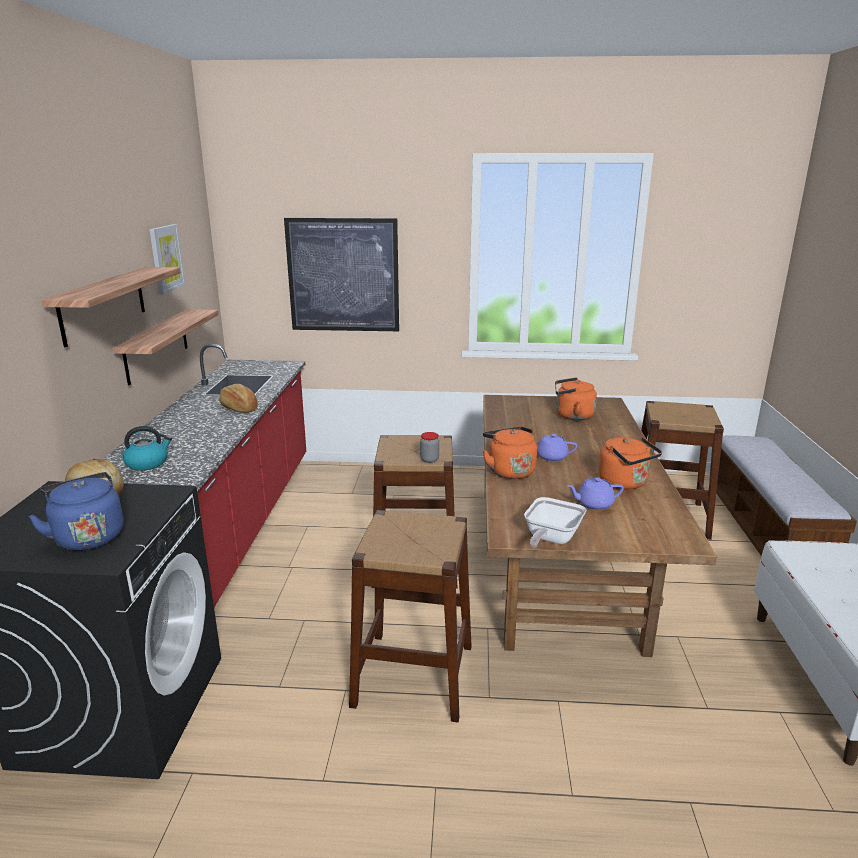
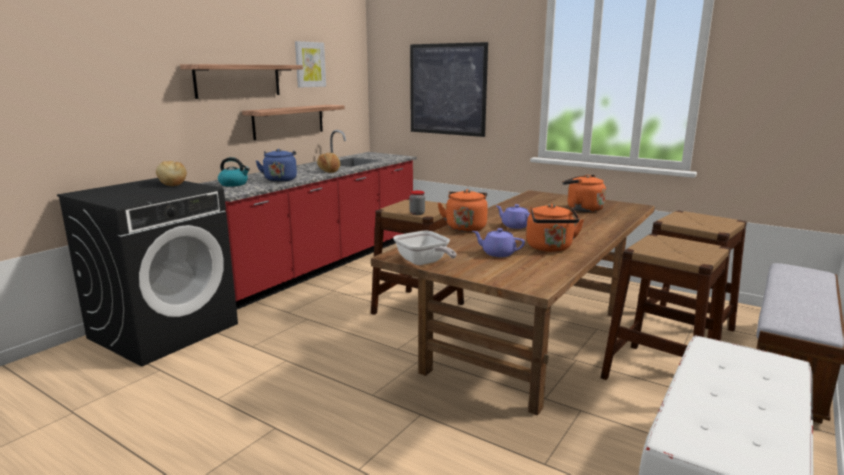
camera: 30 degrees right, 5 degrees down
blue kettle [28,472,124,550] -> blue kettle moved to [256,149,297,182]
brown stool [349,510,472,722] -> brown stool moved to [601,234,731,380]
frying pan [524,497,586,548] -> frying pan turned 90 degrees counterclockwise [393,231,457,265]

